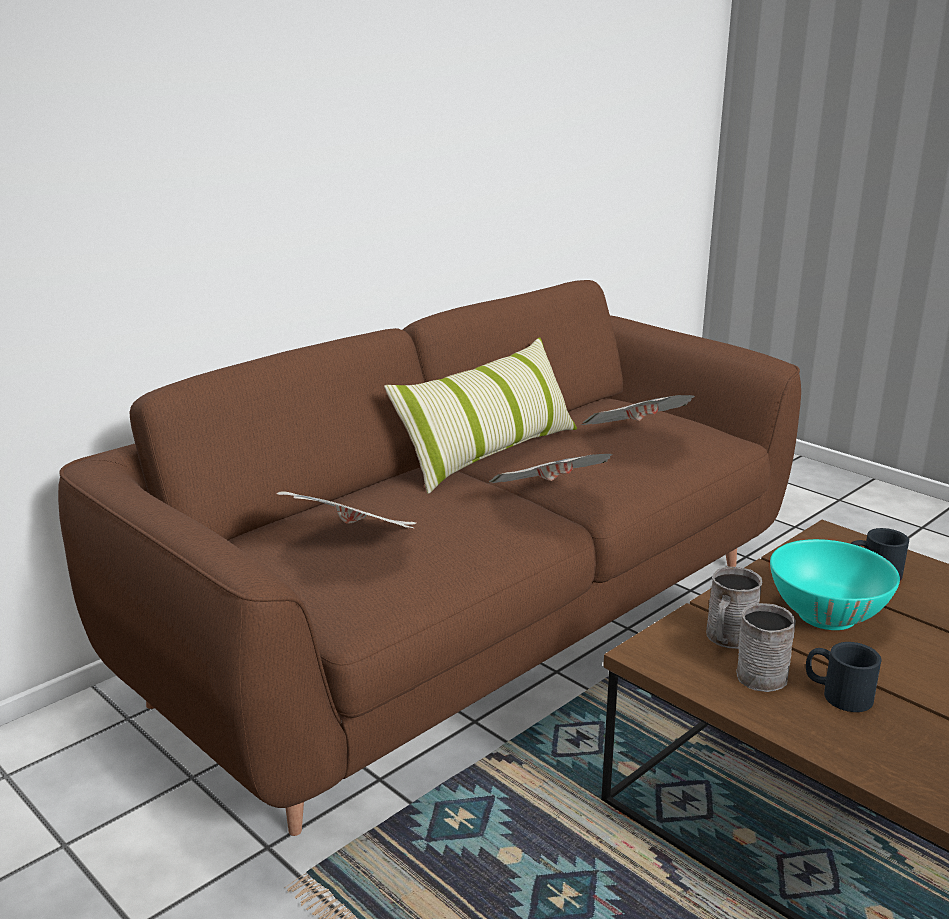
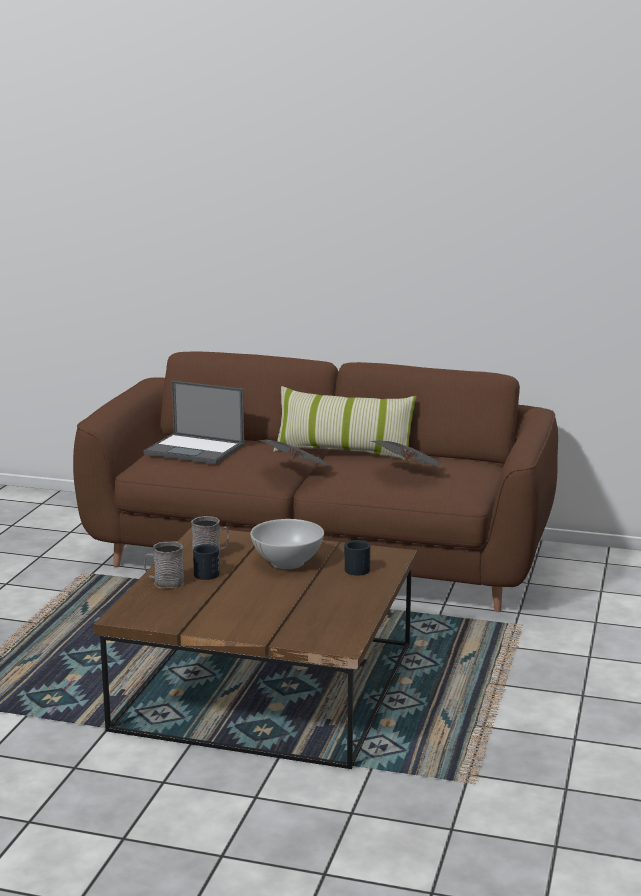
camera: 60 degrees right, 5 degrees down
newspaper [277,491,416,528] -> laptop [144,381,244,464]
grey mug [706,567,762,649] -> grey mug moved to [144,541,184,589]
turquoise bowl [770,539,900,630] -> white bowl [250,519,324,569]

